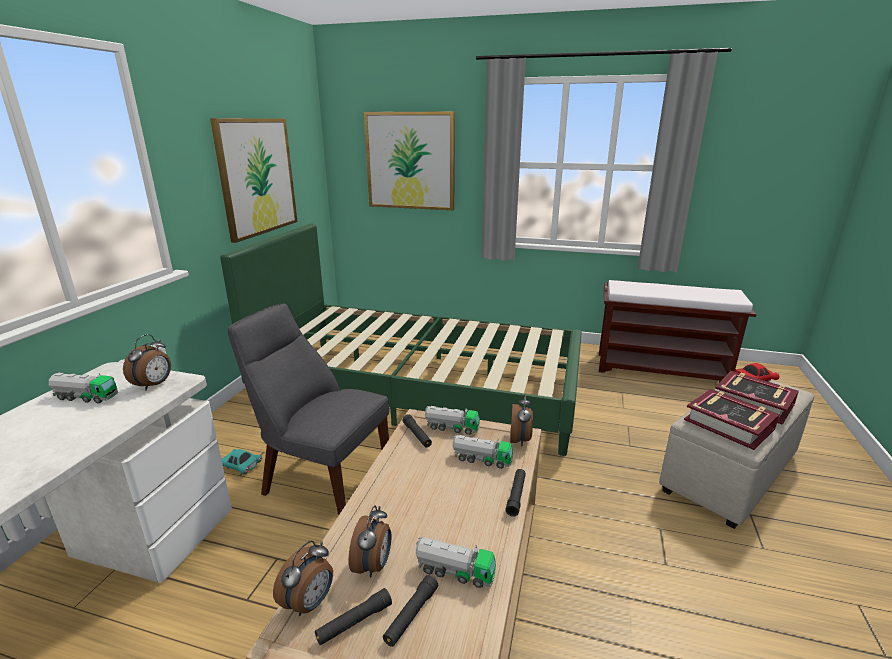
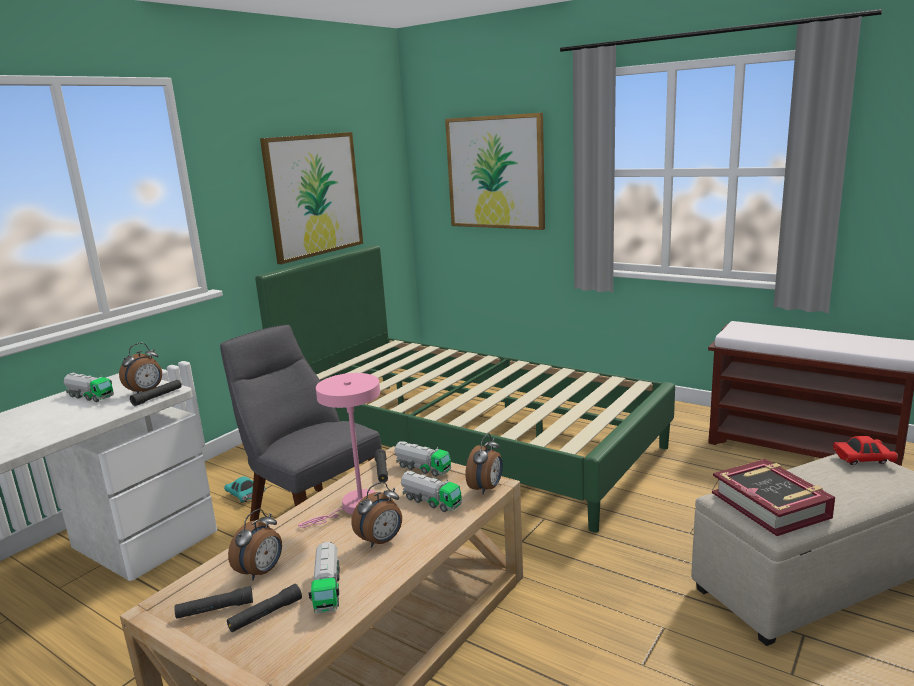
camera: 20 degrees right, 5 degrees down
alarm clock [273,541,333,616] -> alarm clock moved to [351,482,402,548]
toy truck [416,537,496,588] -> toy truck turned 45 degrees clockwise [308,541,340,613]
black flashlight [505,469,526,517] -> black flashlight moved to [130,380,182,406]
book [715,371,799,425] -> none
none -> pink table lamp [298,373,380,528]

